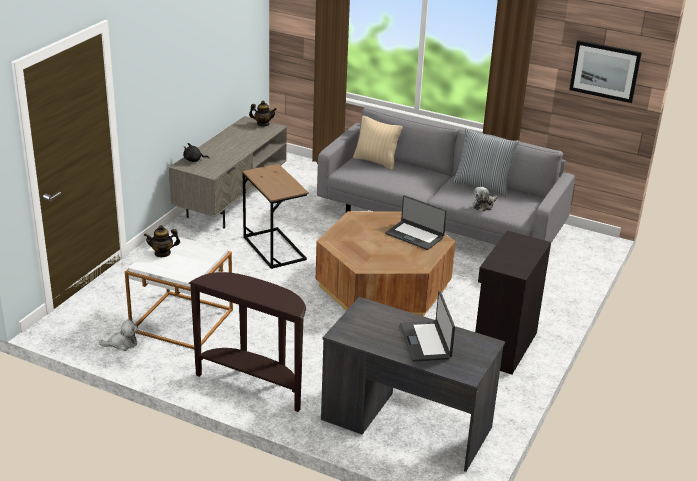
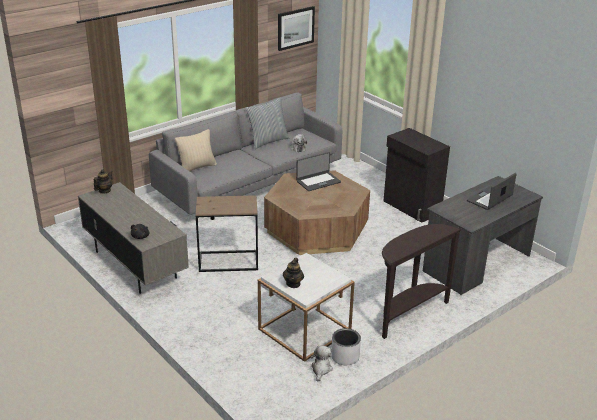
camera: 65 degrees left, 0 degrees up
laptop [400,291,455,362] -> laptop turned 120 degrees clockwise [467,173,517,210]
none -> white planter [331,328,361,365]

